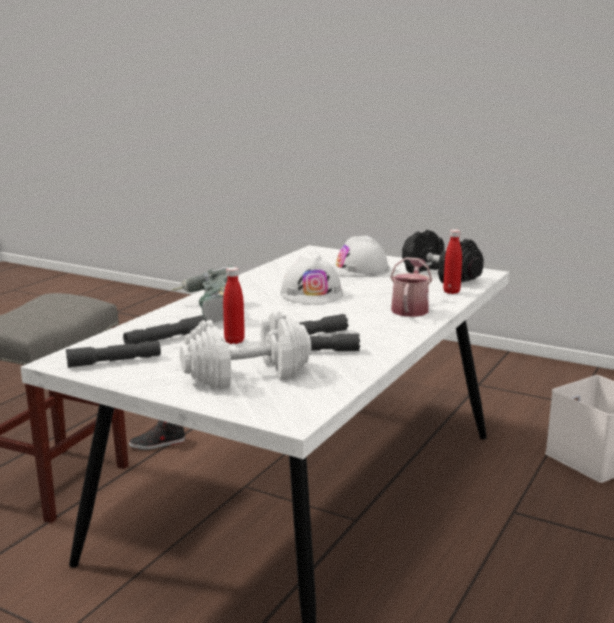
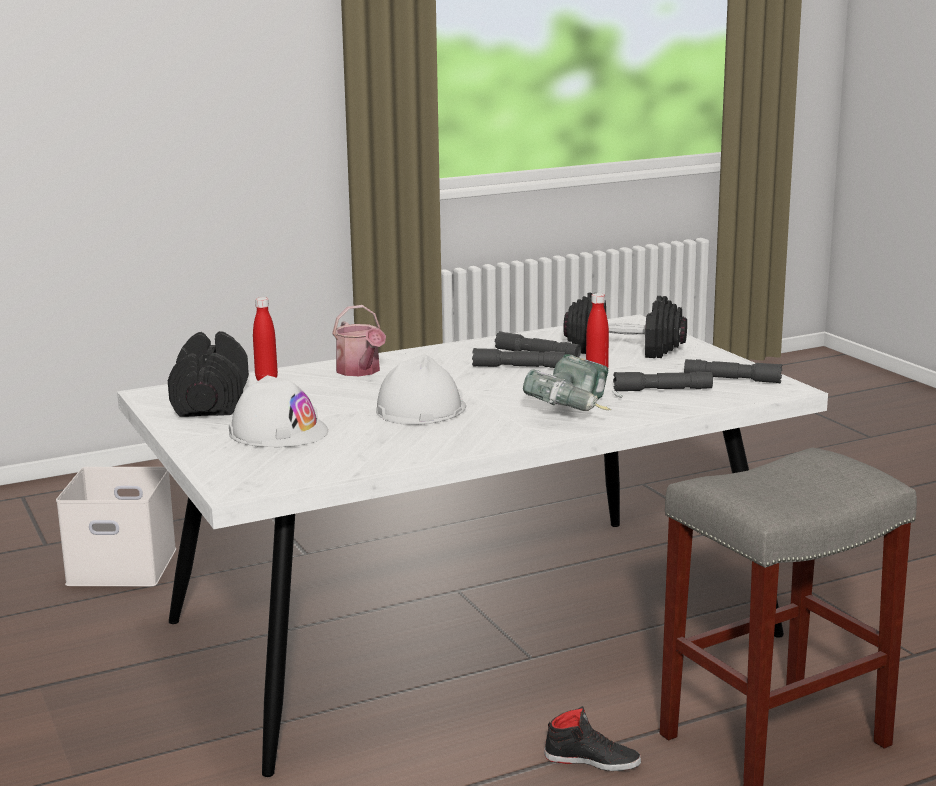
camera: 145 degrees left, 0 degrees up
white dumbbell [180,311,311,389] -> black dumbbell [563,293,687,358]
watering can [390,257,432,317] -> watering can turned 75 degrees counterclockwise [332,305,386,376]

